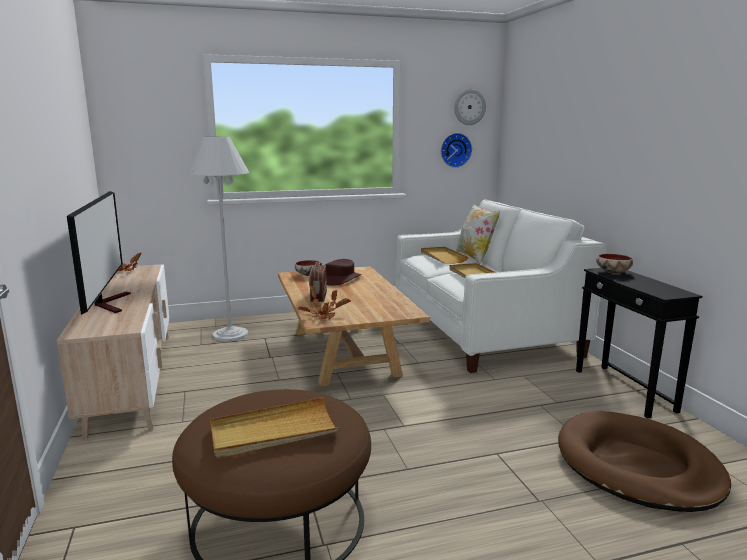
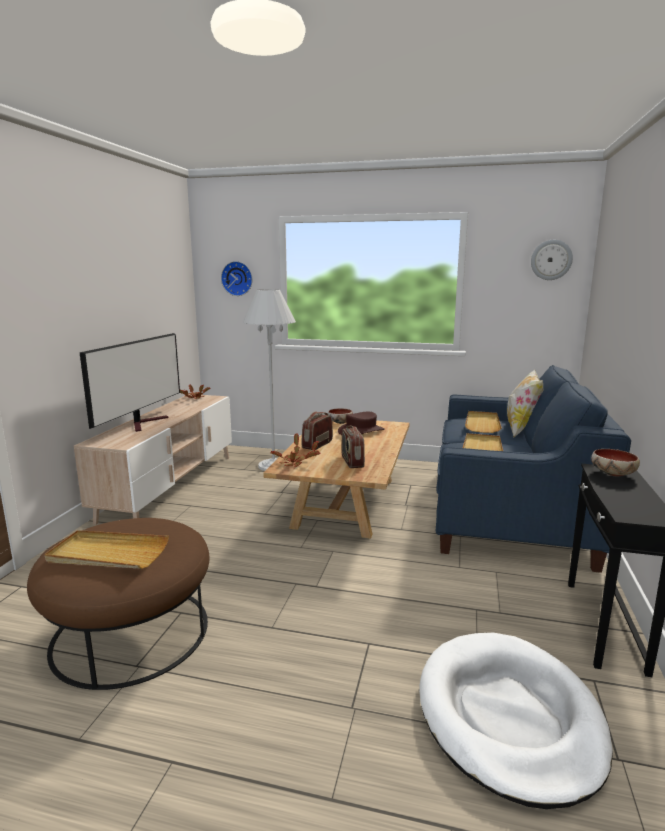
camera: 30 degrees right, 0 degrees up
white sofa [396,199,607,373] -> blue sofa [436,365,631,573]
wall clock [441,133,472,168] -> wall clock moved to [221,261,252,296]
brown dog bed [558,411,731,512] -> white dog bed [419,633,613,809]
none -> radio [341,426,365,468]

